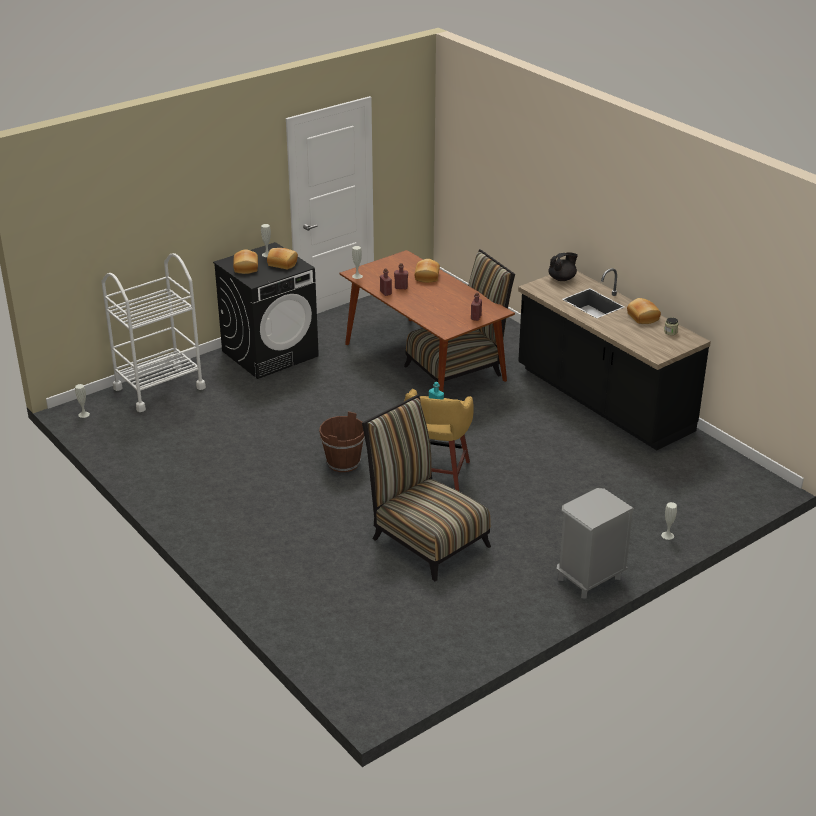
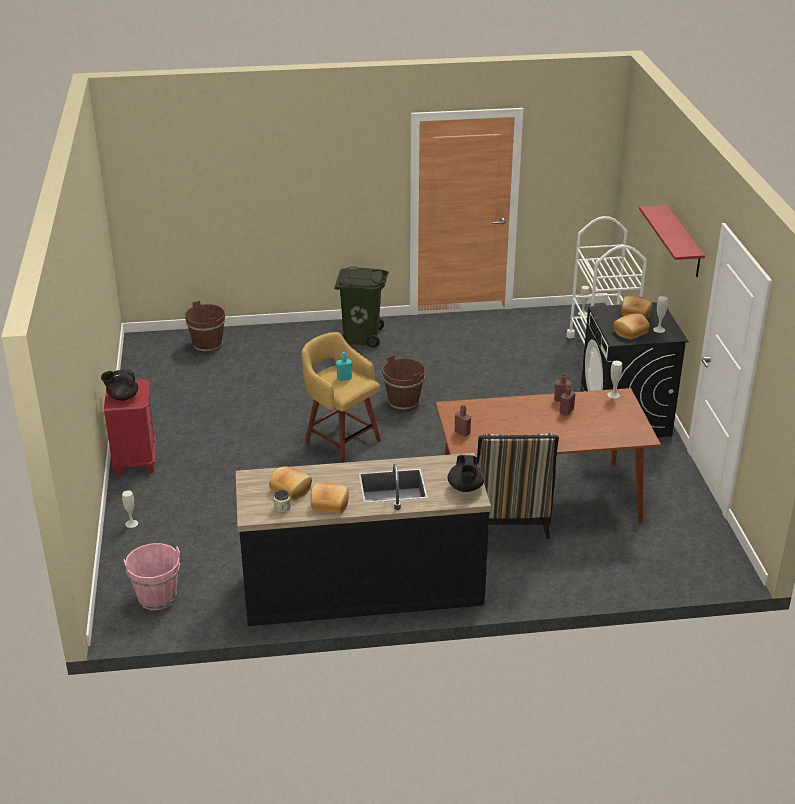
camera: 120 degrees right, 0 degrees up
chair [362,395,491,581] -> none
bread [415,259,440,283] -> bread moved to [269,466,312,501]
grey nightstand [556,488,634,599] -> red nightstand [104,379,156,476]
none -> black teapot [101,369,138,401]
none -> pink bucket [123,543,180,610]
none -> brown bucket [185,300,225,353]
none -> green trash can [334,268,389,348]
none -> red shelf [639,205,705,277]

